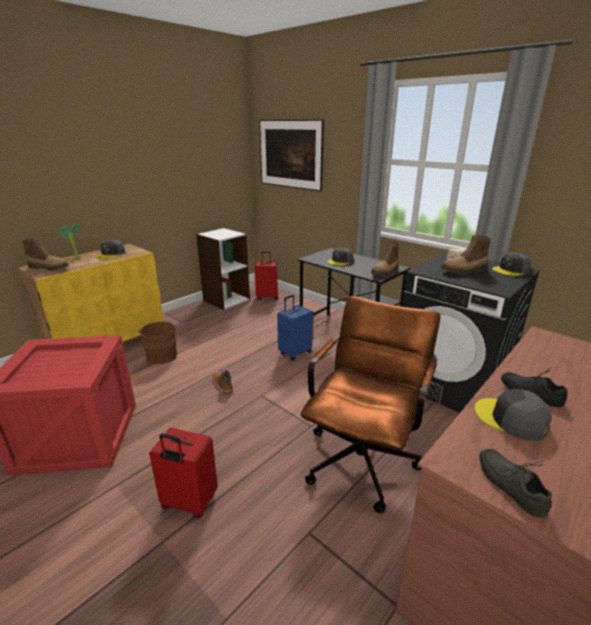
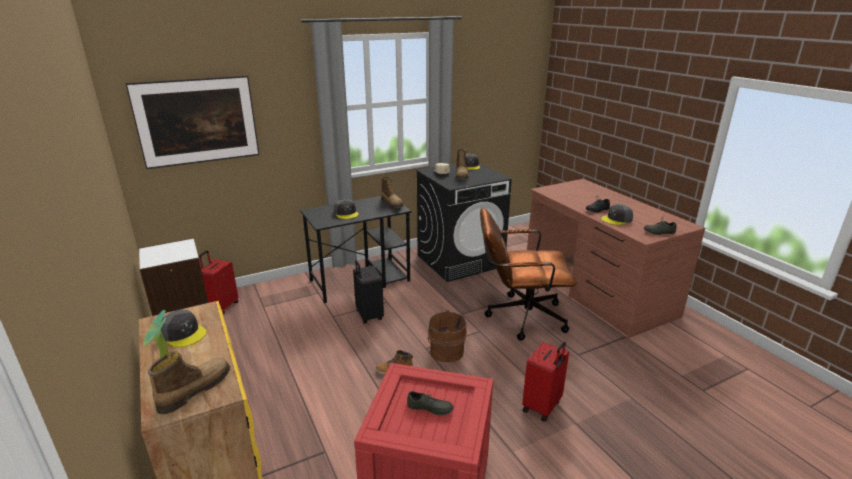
camera: 70 degrees left, 0 degrees up
brown bucket [138,322,177,364] -> brown bucket moved to [427,310,467,363]
blue suitcase [277,295,313,360] -> black suitcase [353,260,384,323]
brown office chair [300,296,441,513] -> brown office chair turned 45 degrees counterclockwise [480,208,577,341]
none -> grey shoe [407,391,454,415]

